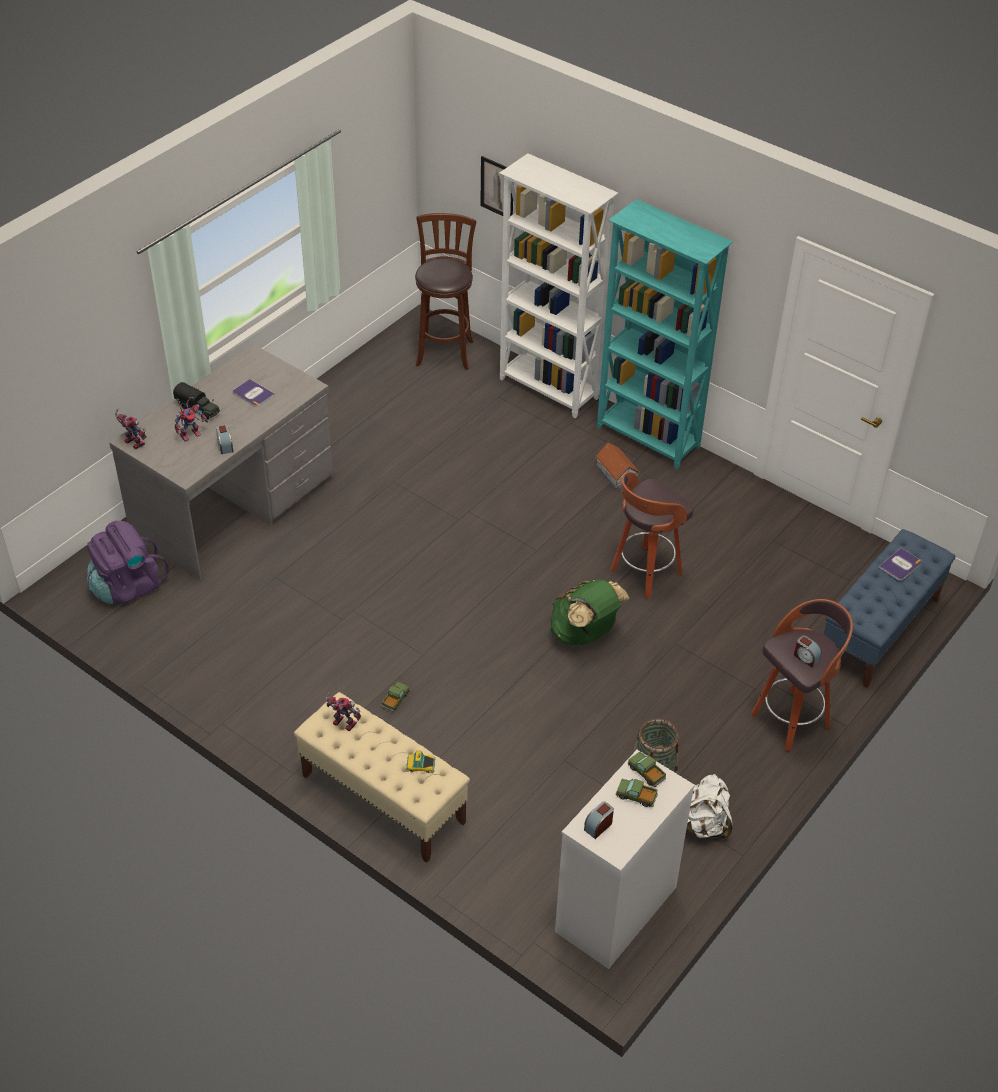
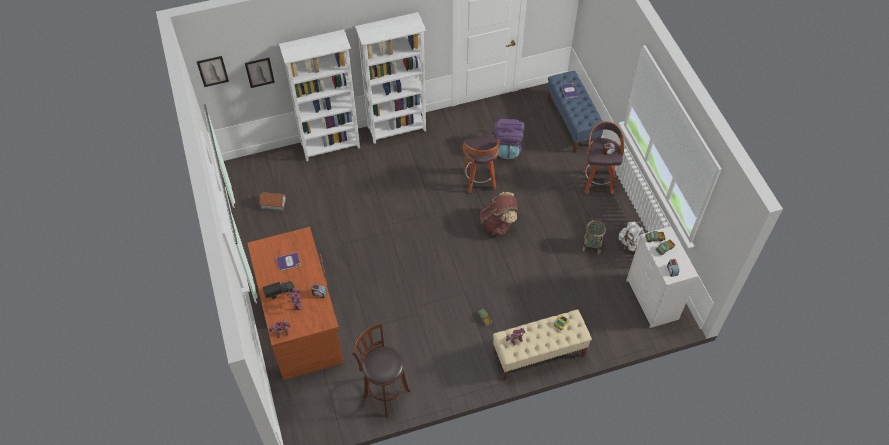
camera: 55 degrees left, 10 degrees up
purple backpack [87,521,169,605] -> purple backpack moved to [494,119,524,159]
grey desk [109,344,333,581] -> brown desk [247,227,344,380]
brown stool [415,213,476,370] -> brown stool moved to [352,323,411,417]
green backpack [550,580,630,645] -> brown backpack [480,192,518,235]
toy house [596,442,640,489] -> toy house moved to [260,192,286,211]
turquoise bookcase [597,199,733,470] -> white bookcase [355,12,426,144]
none -> picture [197,56,229,87]

